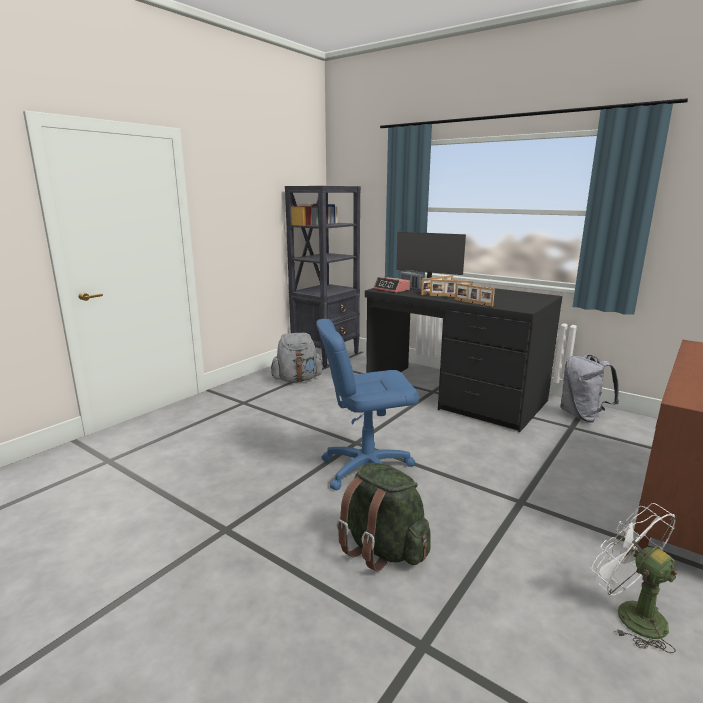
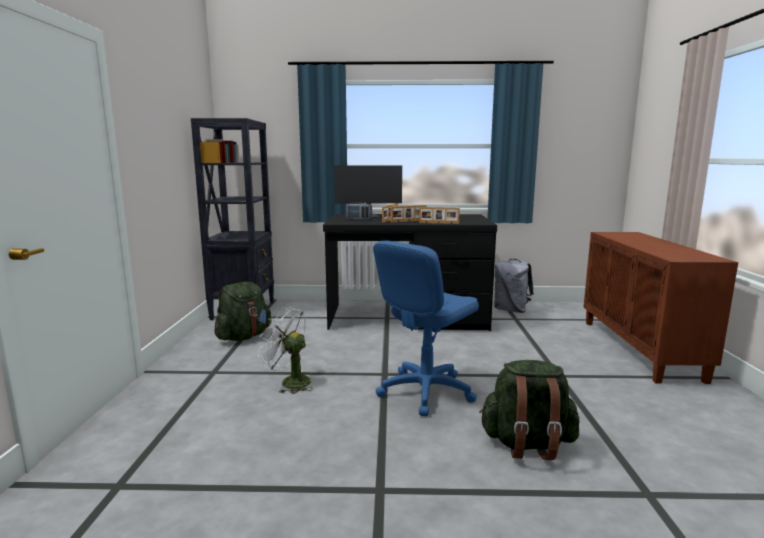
camera: 35 degrees left, 5 degrees down
grey backpack [271,333,324,383] -> green backpack [214,282,271,341]
alarm clock [374,277,410,293] -> none
white fan [591,503,677,653] -> white fan moved to [258,307,313,394]

